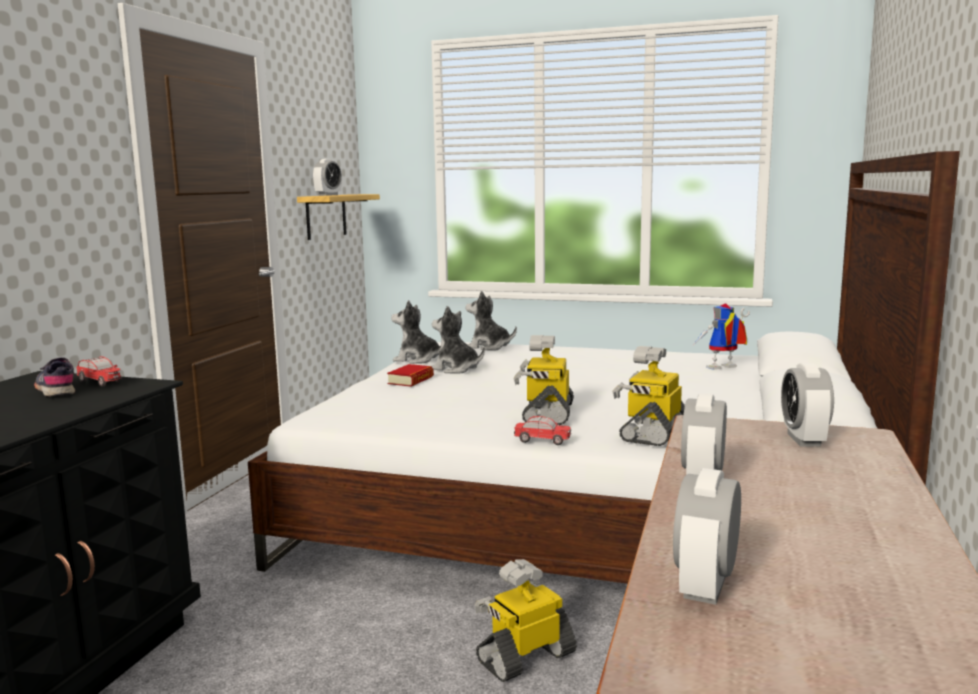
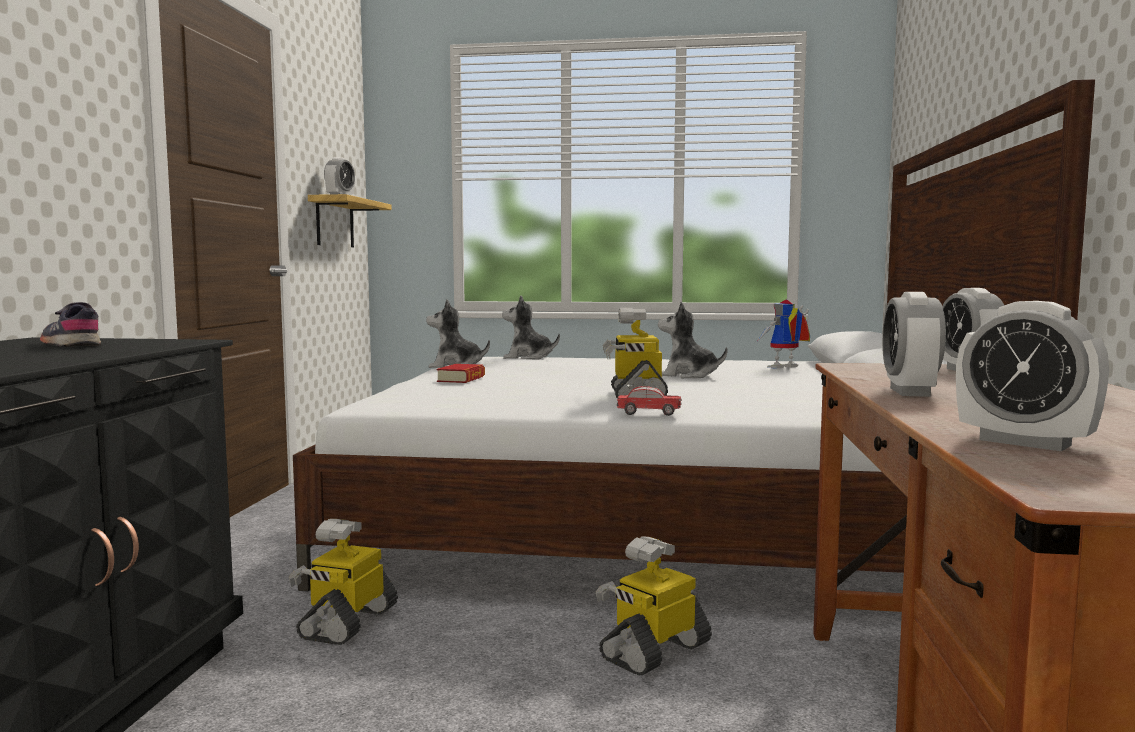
camera: 10 degrees left, 5 degrees down
toy car [76,356,122,387] -> none
plush toy [432,306,485,374] -> plush toy moved to [658,302,727,378]
toy robot [613,346,685,446] -> toy robot moved to [288,519,398,645]
alarm clock [673,468,741,605] -> alarm clock turned 60 degrees counterclockwise [956,301,1109,451]

